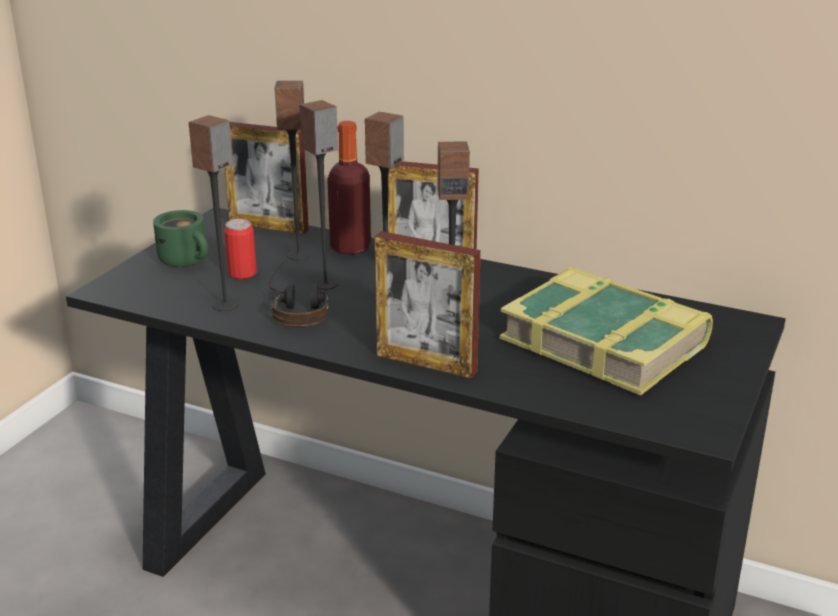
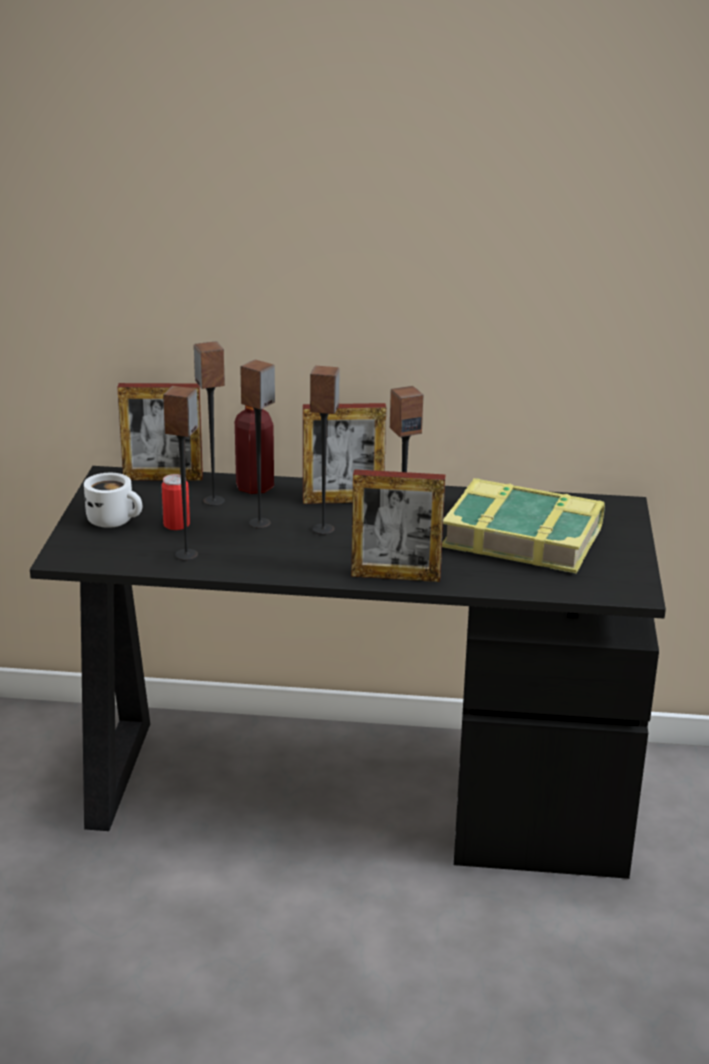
camera: 20 degrees left, 0 degrees up
green mug [153,210,208,267] -> white mug [84,473,142,528]
headphones [269,261,328,326] -> none

